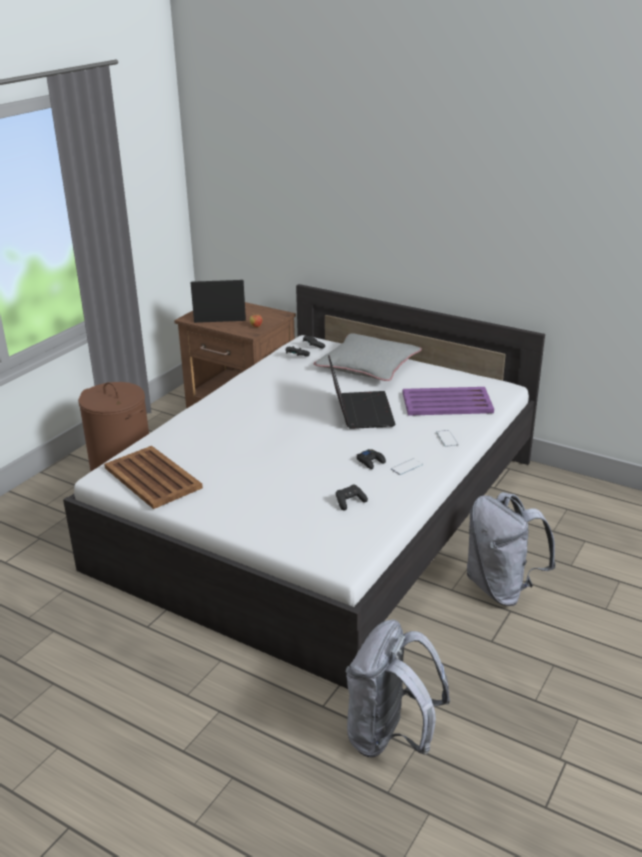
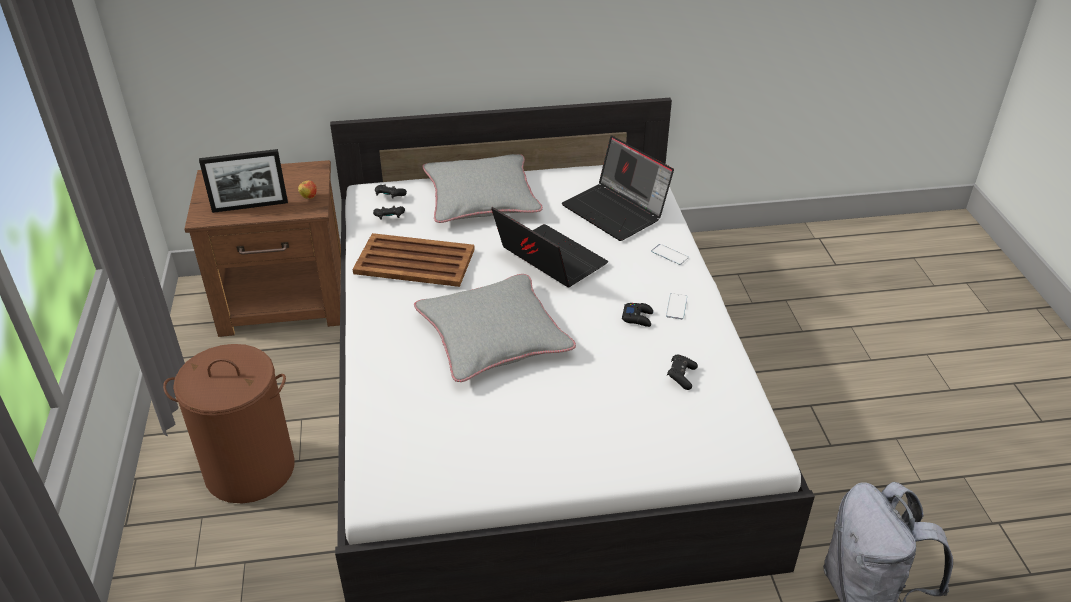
camera: 40 degrees left, 10 degrees up
brown tray [104,446,203,509] -> brown tray moved to [353,233,475,287]
picture frame [191,280,246,323] -> picture frame turned 150 degrees counterclockwise [199,149,288,213]
purple tray [403,387,494,416] -> laptop [562,135,674,241]
grey backpack [467,492,556,606] -> none
none -> grey pillow [414,274,576,382]

